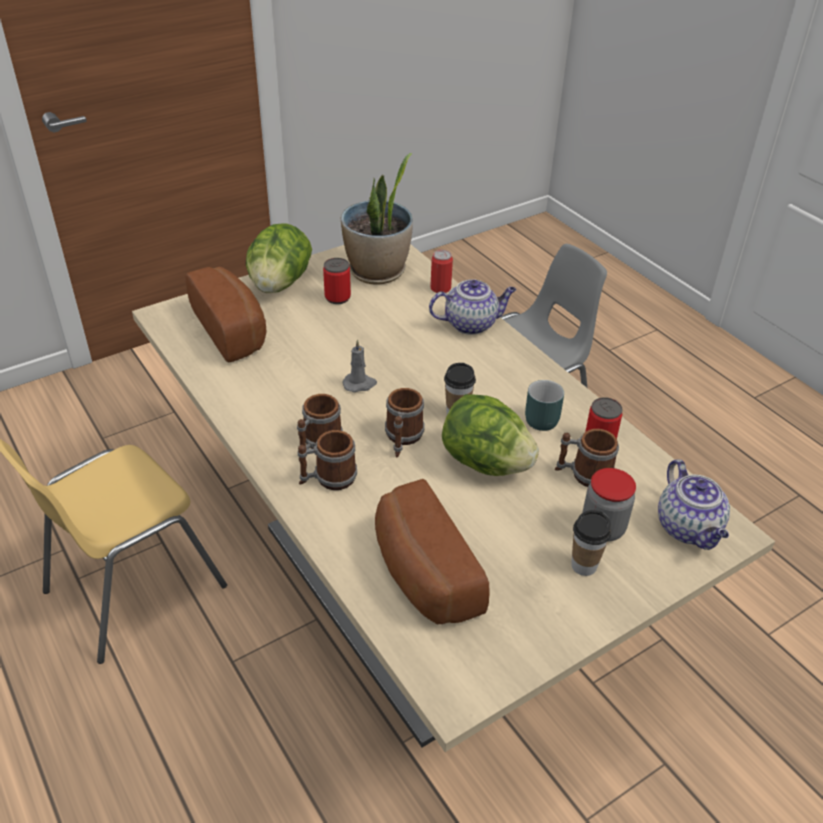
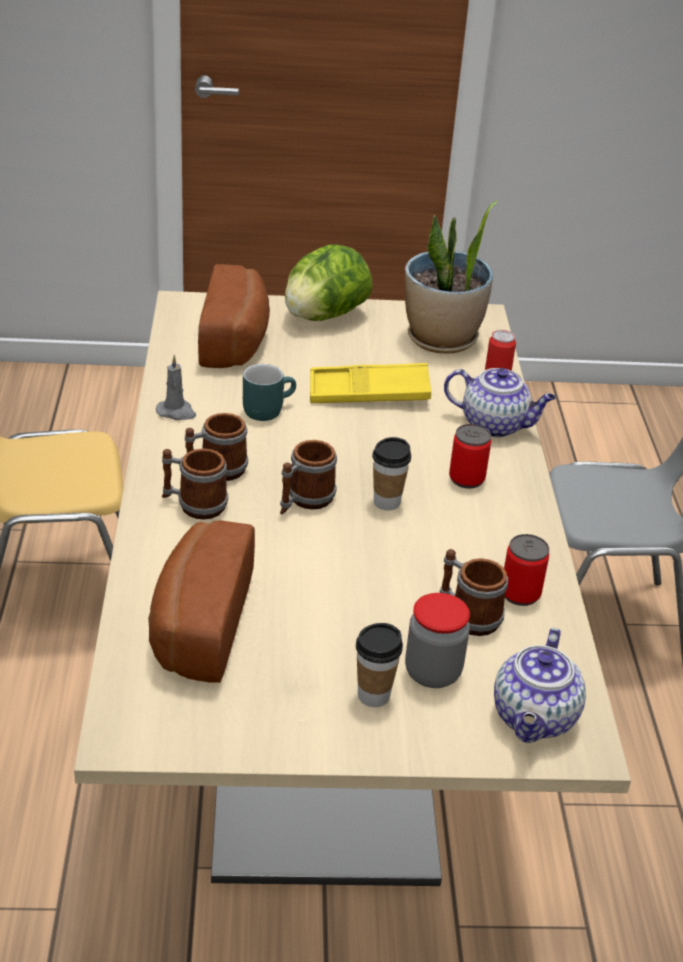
camera: 30 degrees right, 5 degrees down
can [323,258,351,304] -> can moved to [449,424,491,489]
grey candle [342,339,377,392] -> grey candle moved to [156,355,196,420]
lettuce [442,394,539,476] -> none
turquoise mug [525,380,564,431] -> turquoise mug moved to [243,364,296,421]
none -> yellow tray [310,363,431,403]

